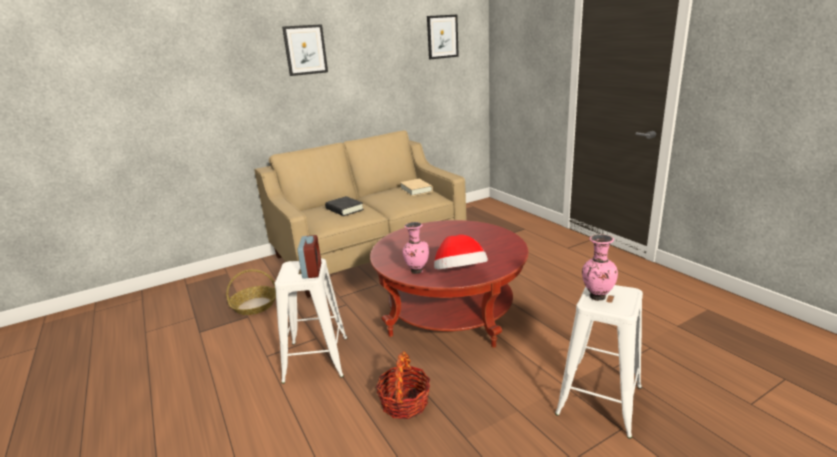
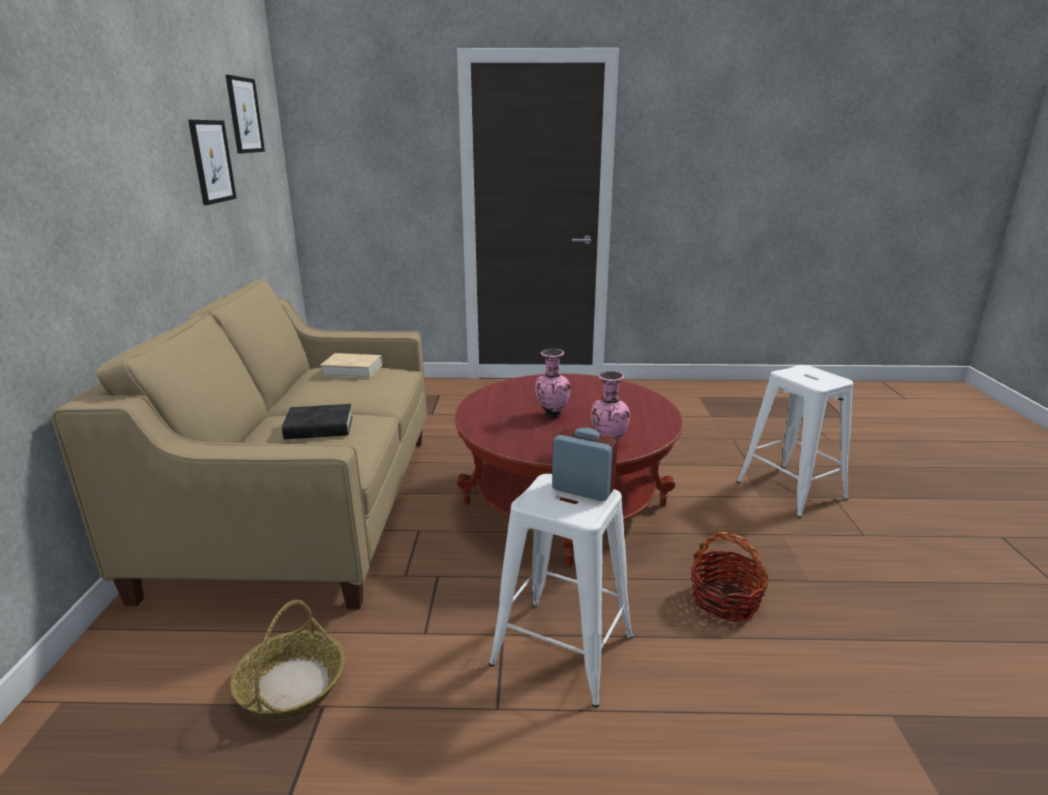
camera: 60 degrees left, 0 degrees up
picture [282,24,328,76] -> picture moved to [188,120,237,205]
hat [434,235,488,270] -> none
pink vase [582,234,618,301] -> pink vase moved to [535,349,571,418]

